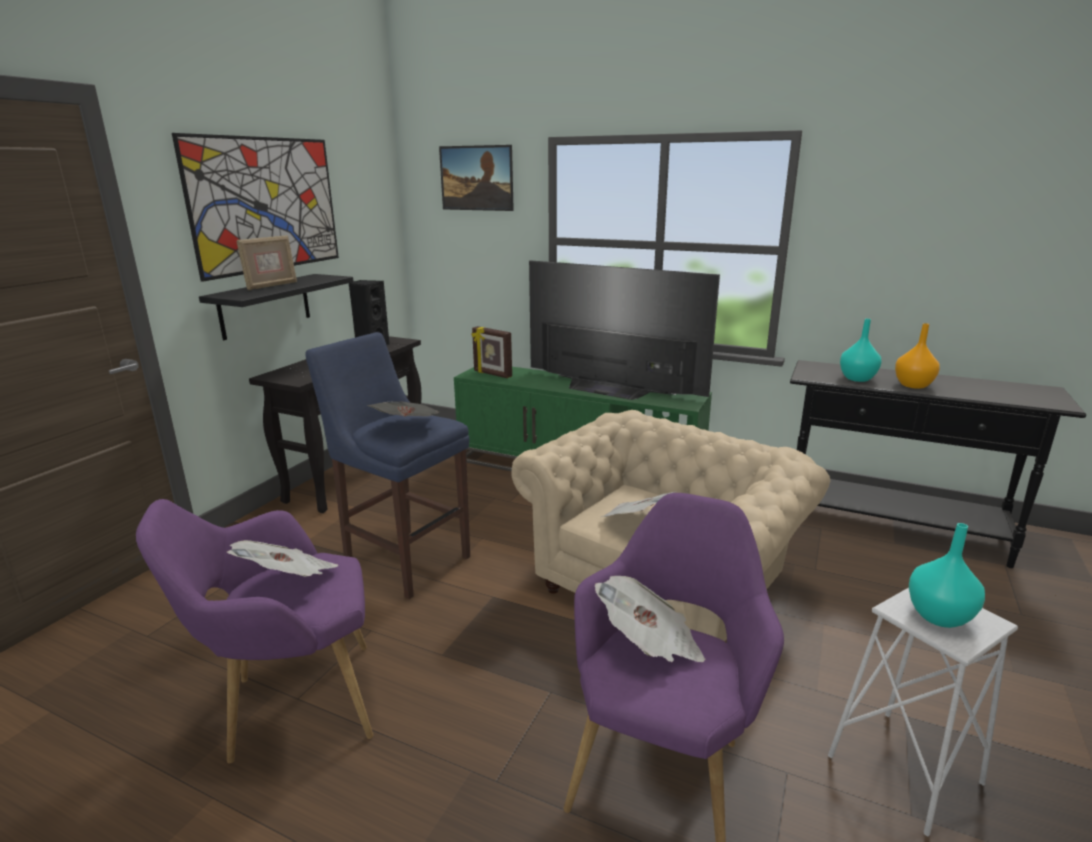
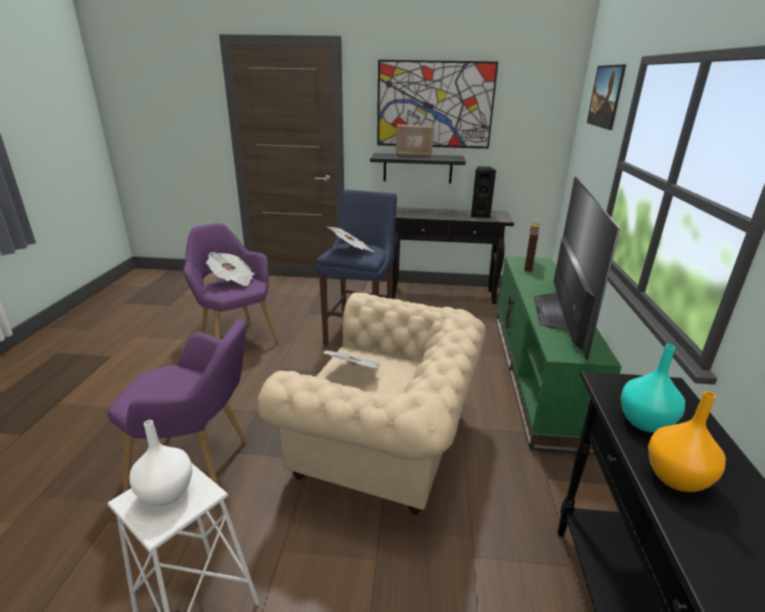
camera: 70 degrees right, 5 degrees up
newspaper [595,576,705,662] -> none
turquoise vase [909,523,985,628] -> white vase [129,420,192,506]

